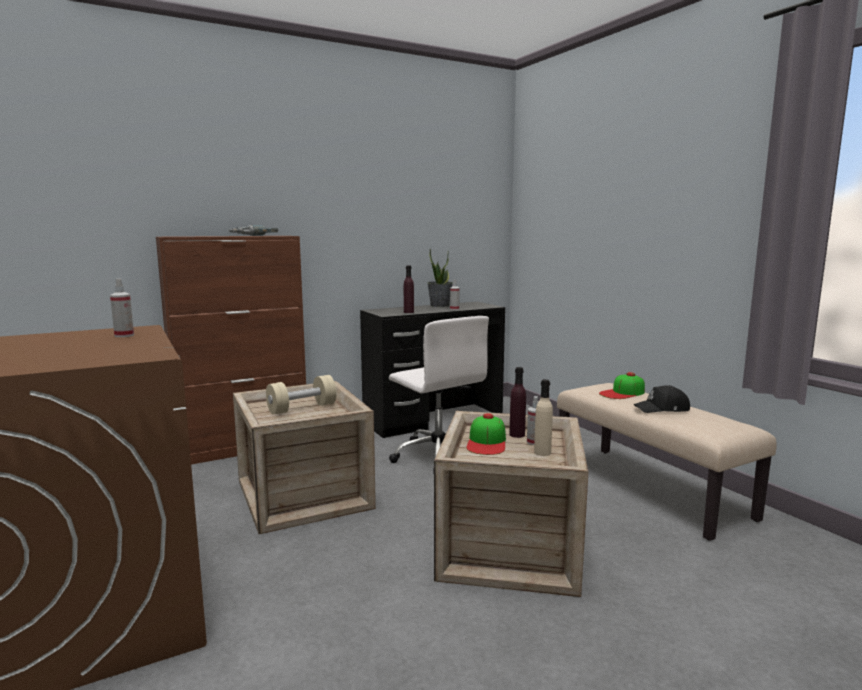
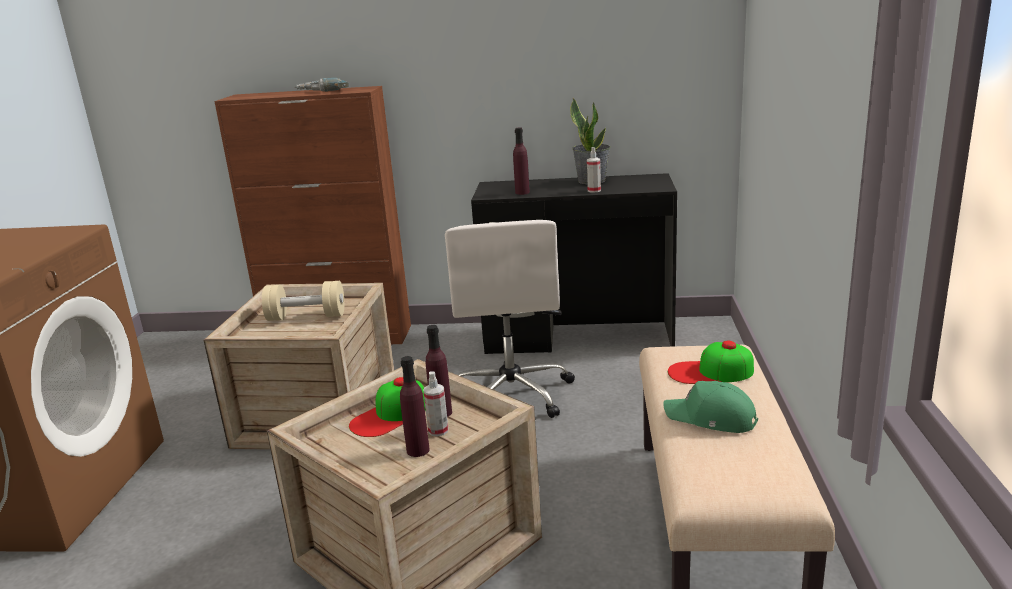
camera: 35 degrees right, 10 degrees up
spray bottle [110,279,134,337] -> none
beige bottle [534,379,553,456] -> purple bottle [400,356,430,457]
black cap [634,385,690,413] -> green cap [663,381,758,433]

